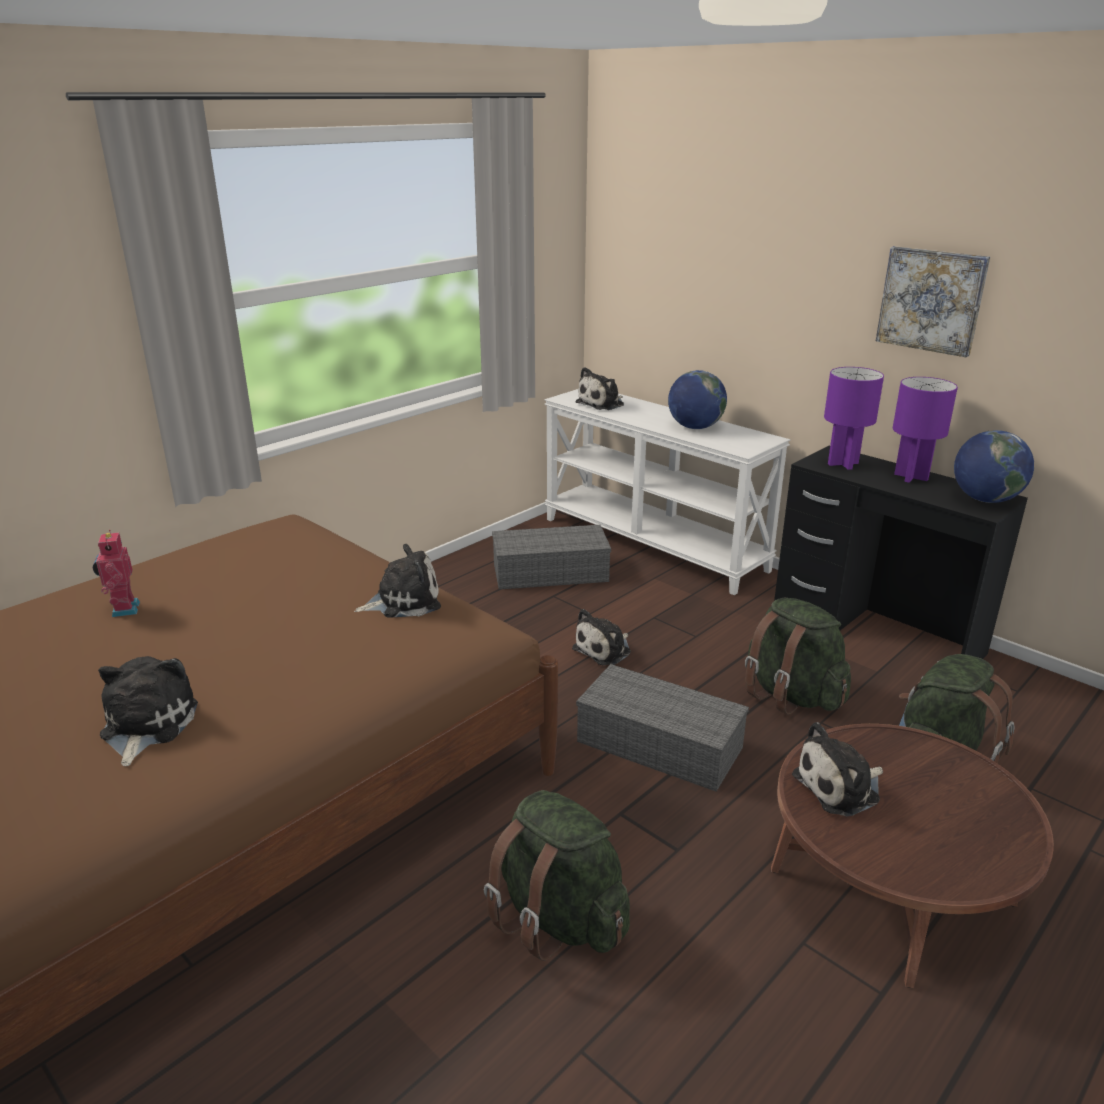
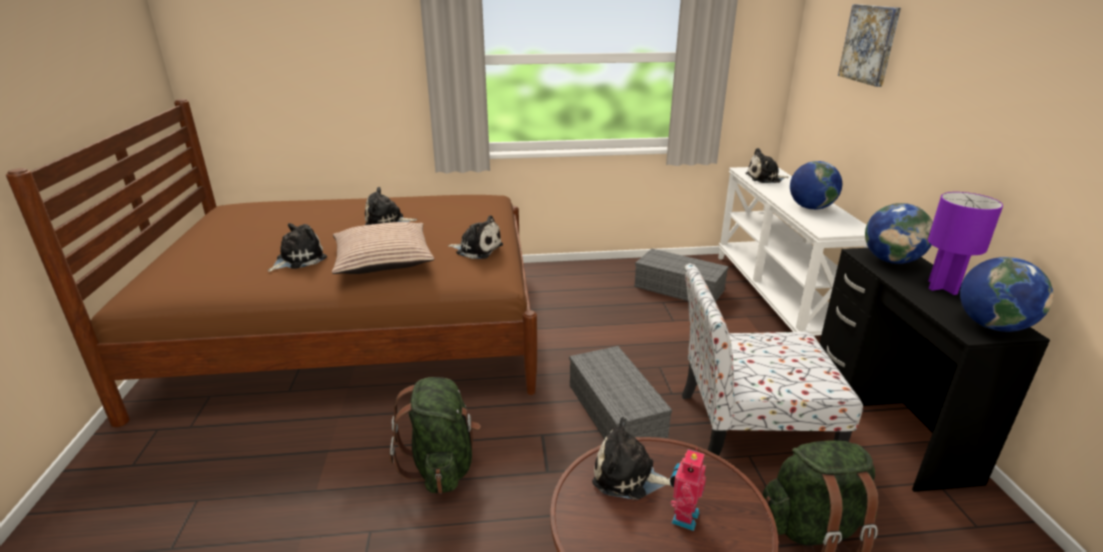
camera: 40 degrees right, 0 degrees up
toy robot [93,530,140,617] -> toy robot moved to [670,448,706,531]
plush toy [572,609,631,665] -> plush toy moved to [365,187,417,225]
green backpack [745,598,851,715] -> chair [682,263,863,456]
purple table lamp [824,367,884,470] -> globe [865,203,933,264]
picture [876,246,990,357] -> picture moved to [838,4,901,87]
none -> pillow [332,222,434,274]

